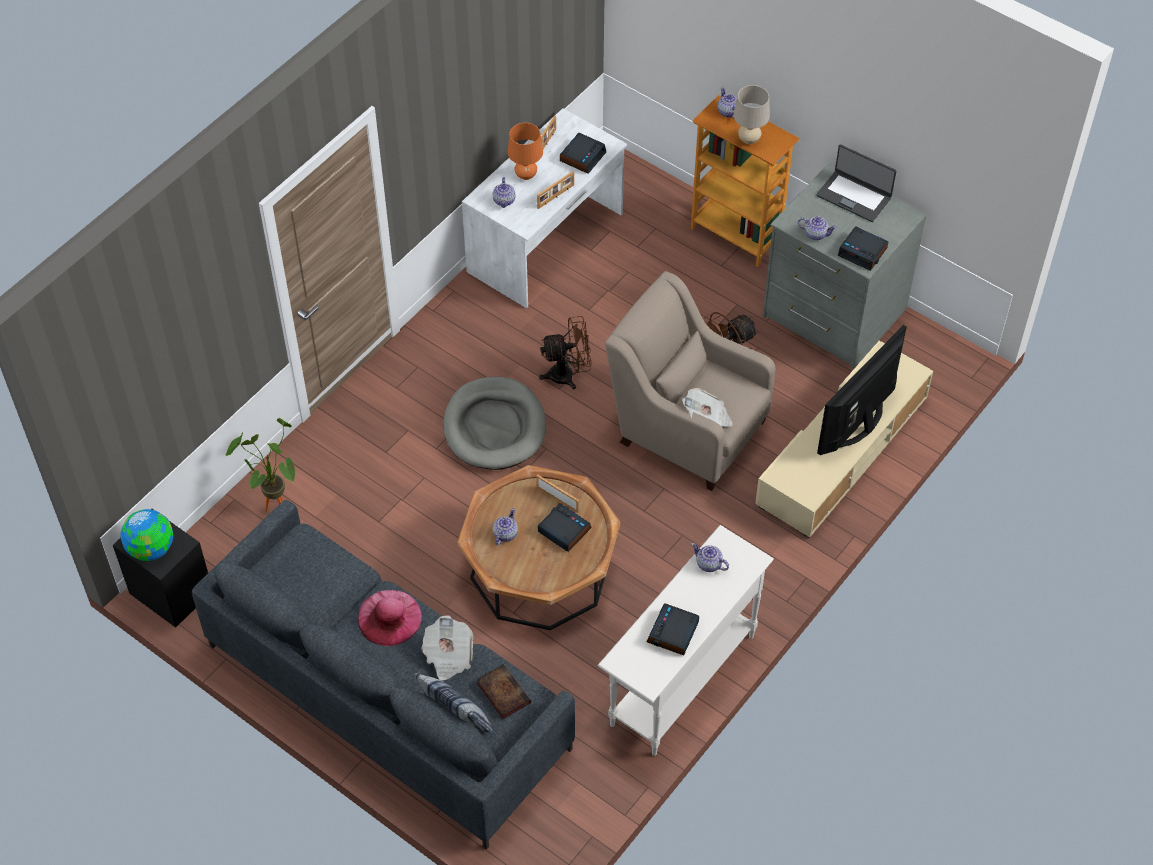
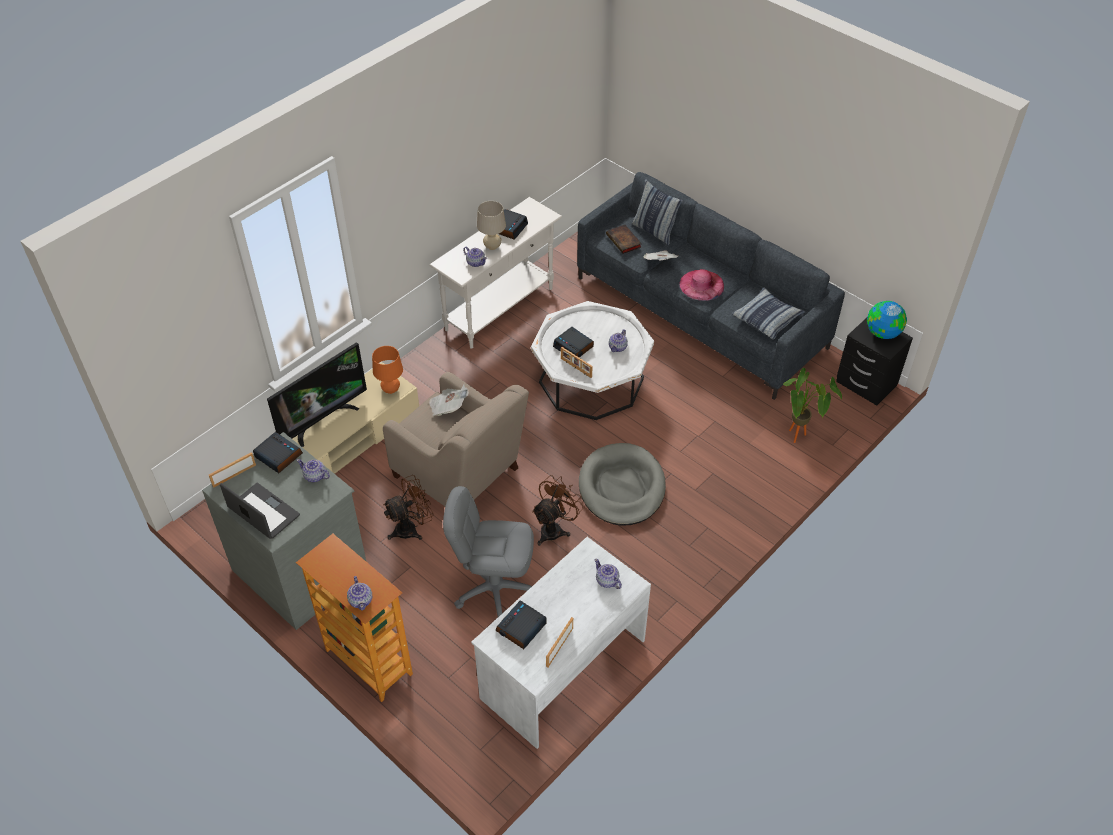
camera: 175 degrees left, 5 degrees down
brown coffee table [457,465,620,630] -> white coffee table [531,301,654,420]
teapot [492,177,516,208] -> teapot turned 45 degrees counterclockwise [594,559,622,589]
orange table lamp [508,123,543,180] -> orange table lamp moved to [372,346,403,394]
picture frame [537,171,574,209] -> picture frame moved to [209,452,256,488]
brown fan [539,316,592,390] -> brown fan turned 135 degrees clockwise [532,475,584,546]
beige table lamp [733,85,770,144] -> beige table lamp moved to [477,201,506,250]
none -> grey office chair [443,486,534,617]
none -> pillow [732,287,805,340]

